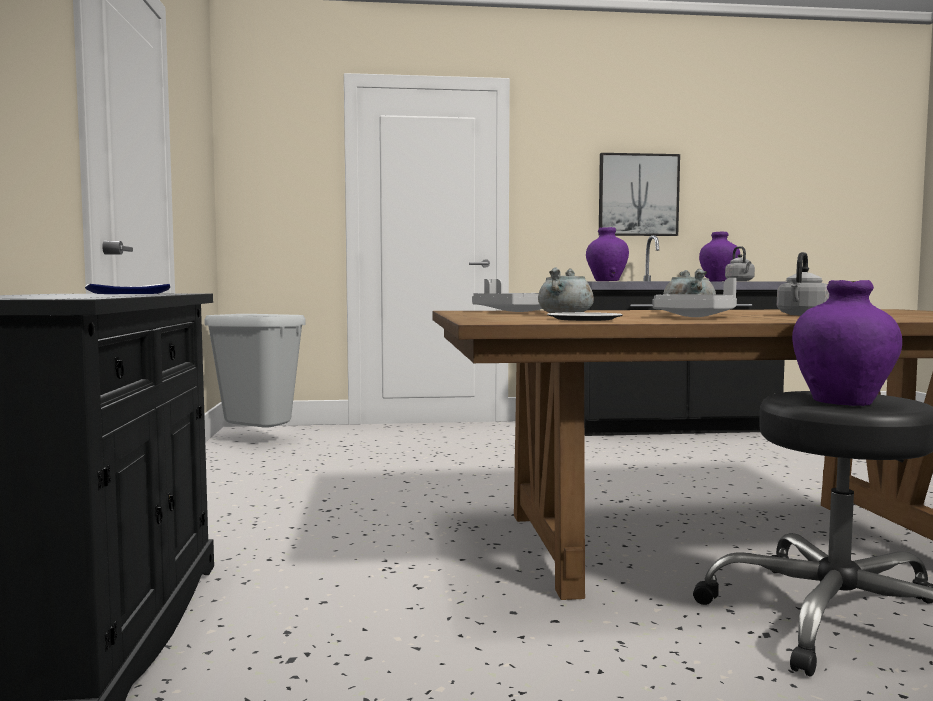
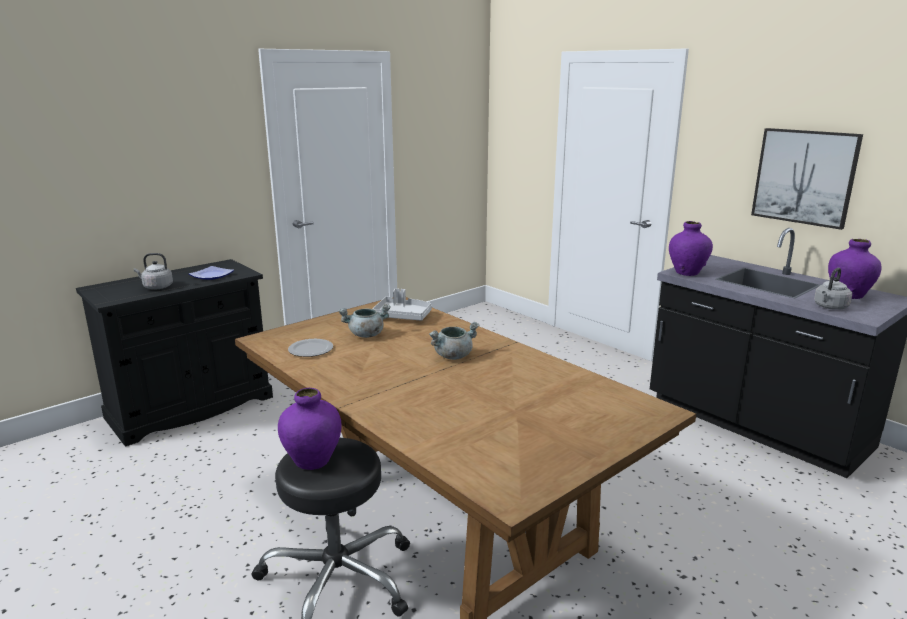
camera: 55 degrees right, 15 degrees up
grey trash can [204,314,306,428] -> none
grey tray [653,278,737,317] -> none
grey kettle [777,252,829,315] -> grey kettle moved to [134,253,173,289]

